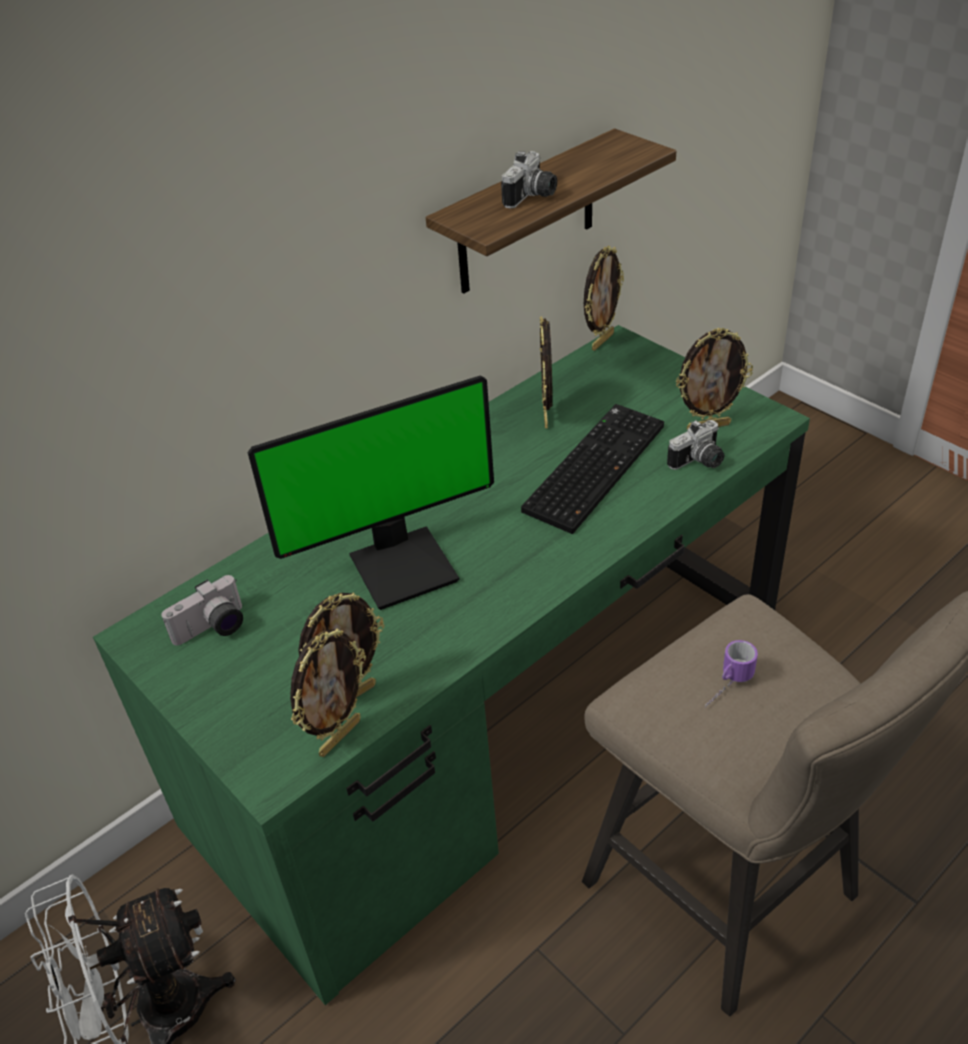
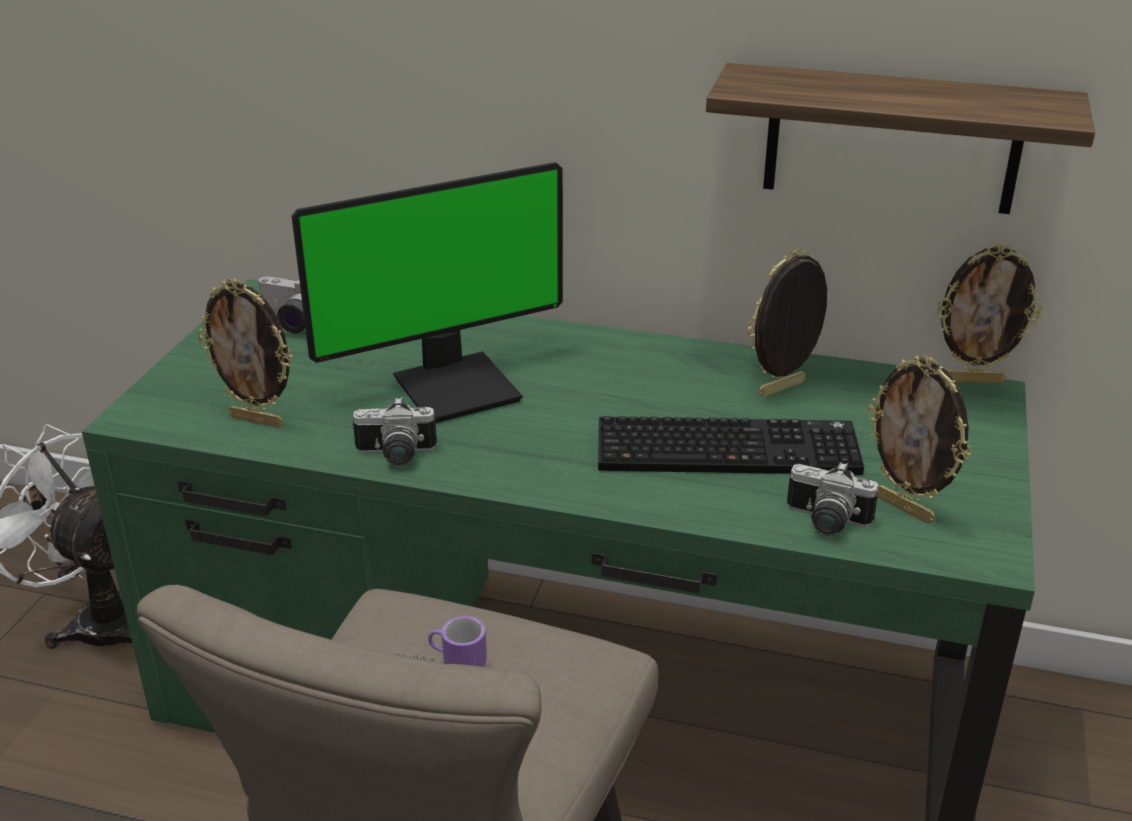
camera: 55 degrees right, 10 degrees down
monitor [248,375,494,610] -> monitor turned 60 degrees counterclockwise [292,162,563,423]
picture frame [290,628,366,757] -> none
camera [501,151,557,209] -> camera moved to [353,397,437,466]

